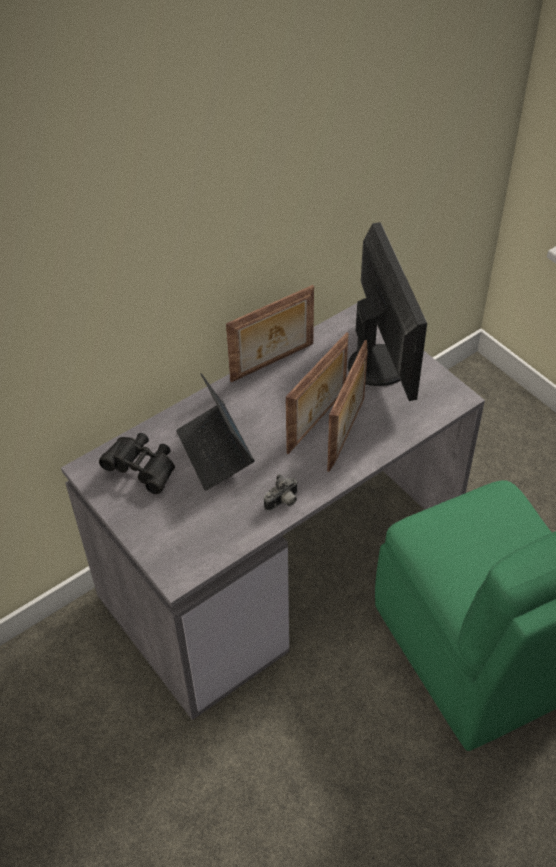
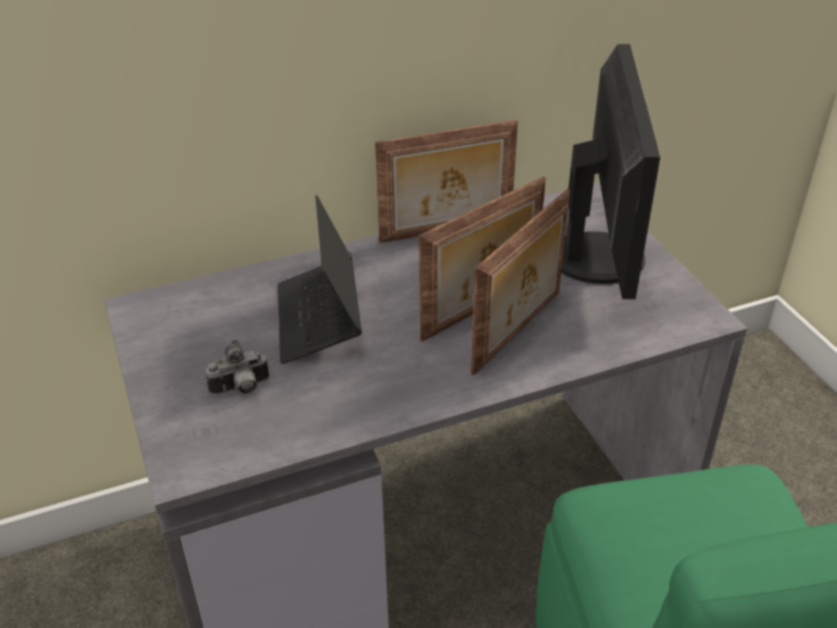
camera: 15 degrees right, 10 degrees down
black binoculars [99,433,175,494] -> none
camera [264,474,298,511] -> camera moved to [205,339,269,395]

